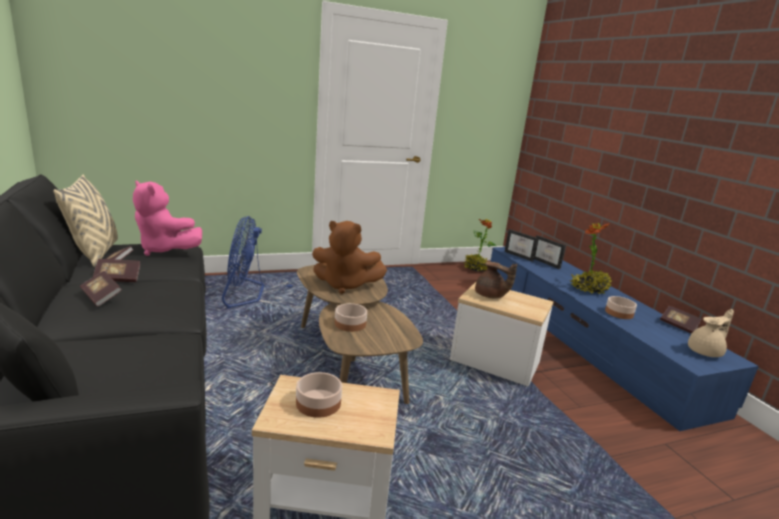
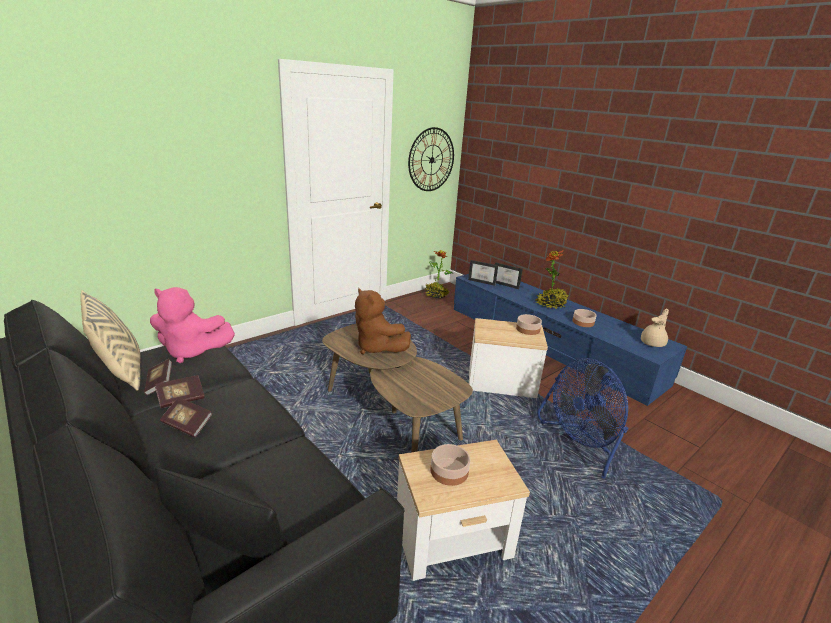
camera: 20 degrees left, 5 degrees up
blue fan [222,216,294,309] -> blue fan moved to [537,358,629,479]
brown plush toy [312,221,387,294] -> brown plush toy turned 60 degrees clockwise [355,287,411,354]
bowl [335,303,367,332] -> bowl moved to [516,314,542,335]
brown teapot [475,262,517,298] -> none
book [660,306,702,334] -> none
none -> wall clock [408,127,454,191]

